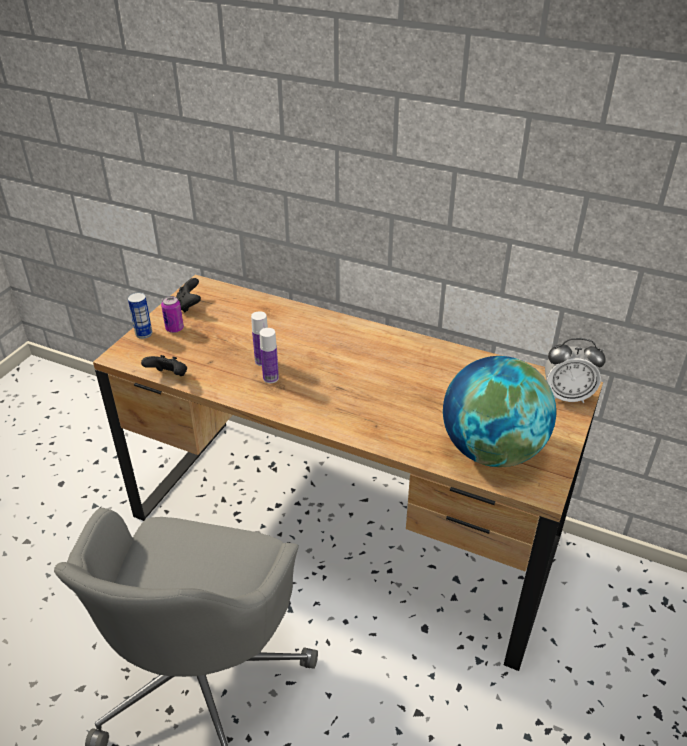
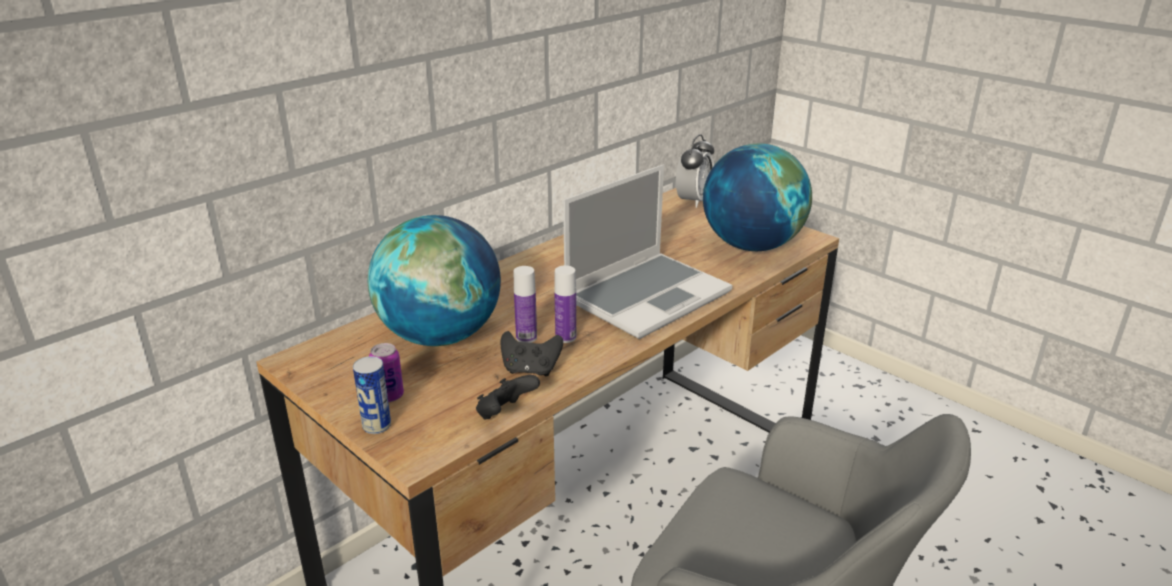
camera: 70 degrees left, 10 degrees down
black game controller [176,278,201,313] -> black game controller moved to [500,331,563,376]
none -> globe [368,215,501,346]
none -> laptop [563,165,732,339]

